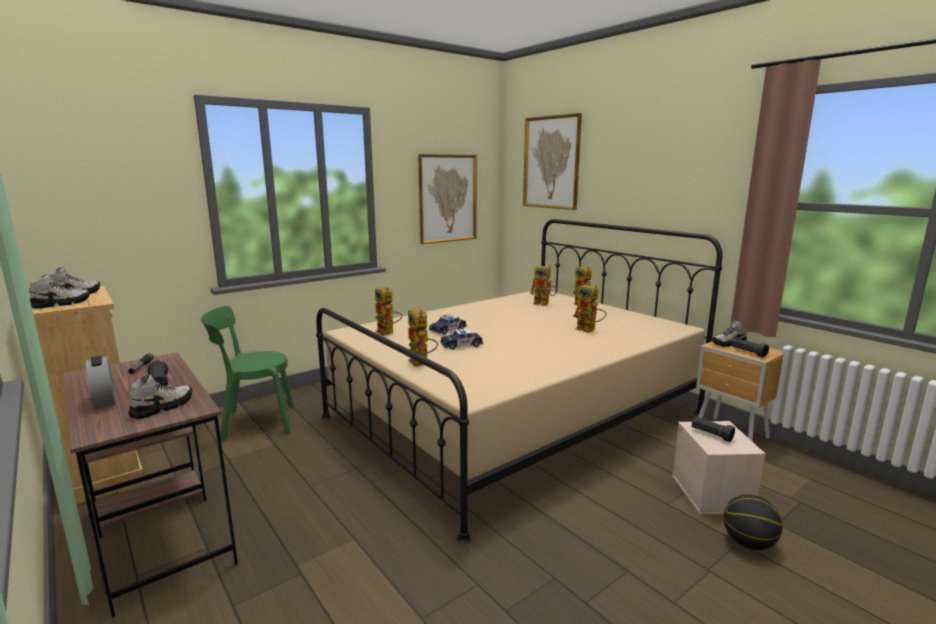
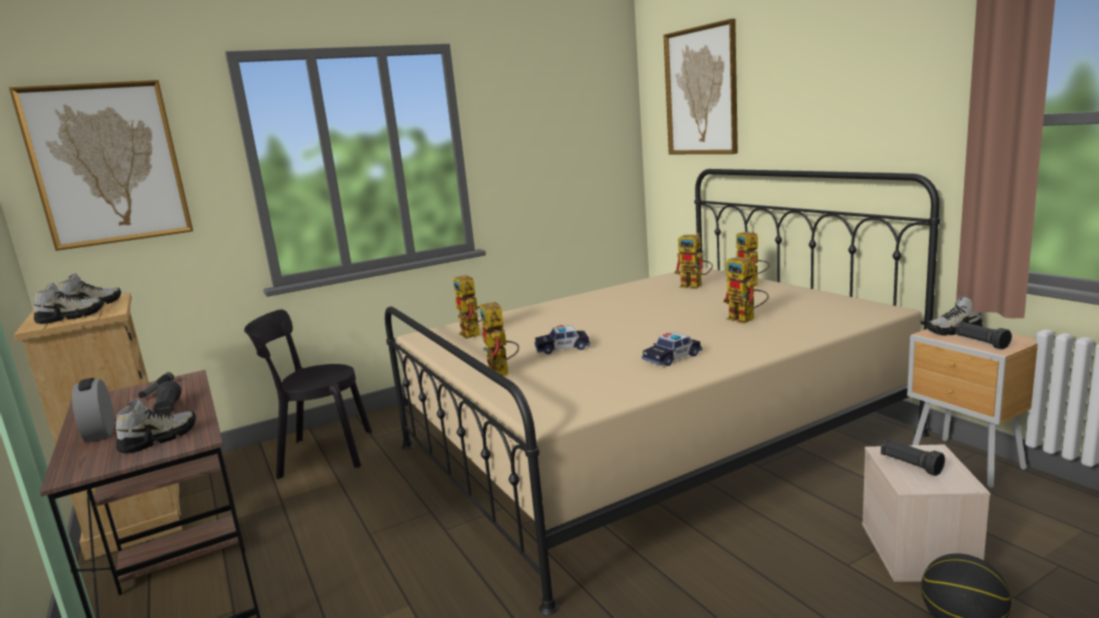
camera: 10 degrees right, 0 degrees up
green chair [200,306,294,442] -> black chair [244,310,372,479]
picture [418,154,477,244] -> picture moved to [9,80,193,251]
toy car [429,315,467,335] -> toy car moved to [642,332,702,366]

